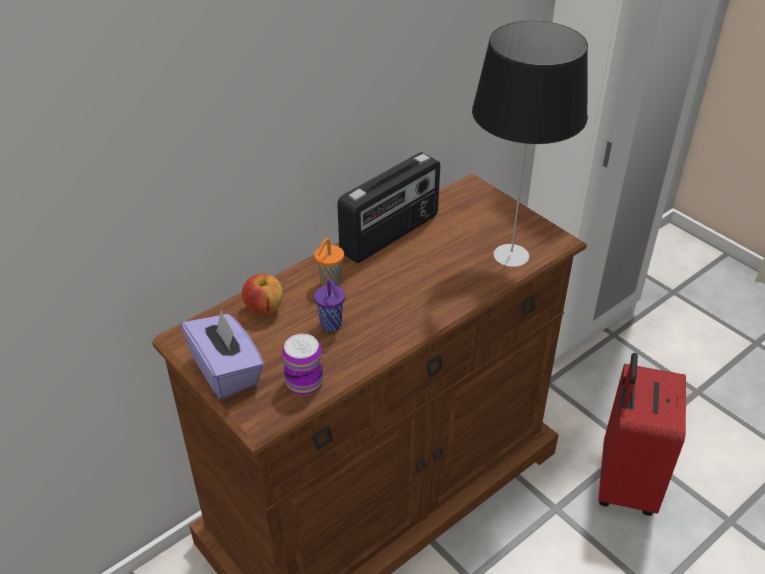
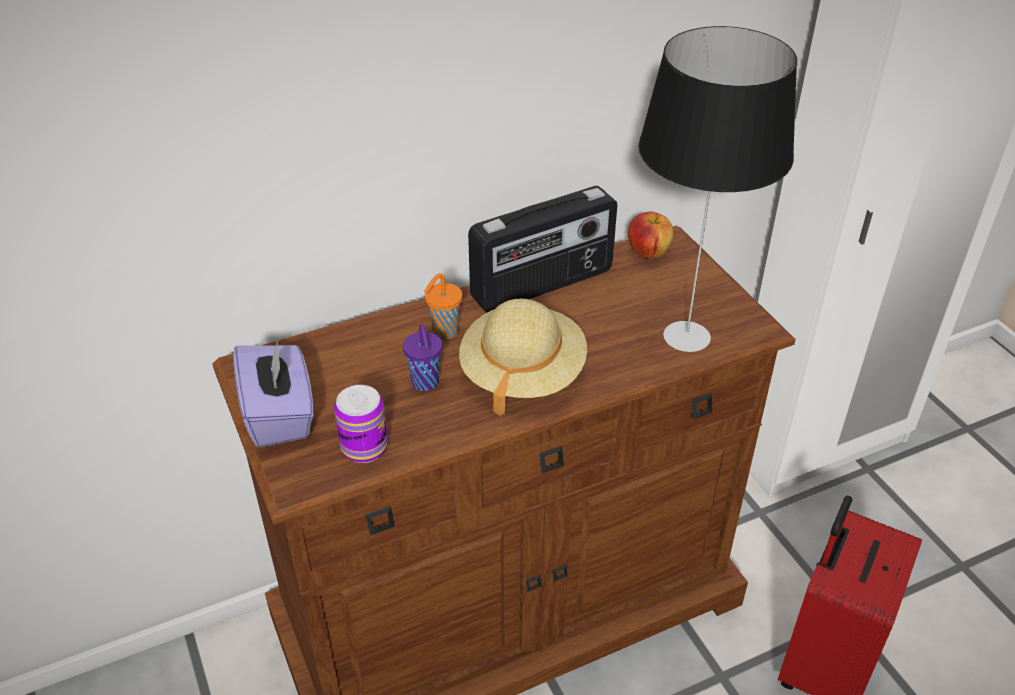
camera: 15 degrees right, 0 degrees up
apple [242,274,283,316] -> apple moved to [628,212,673,259]
none -> beige hat [459,299,587,416]

